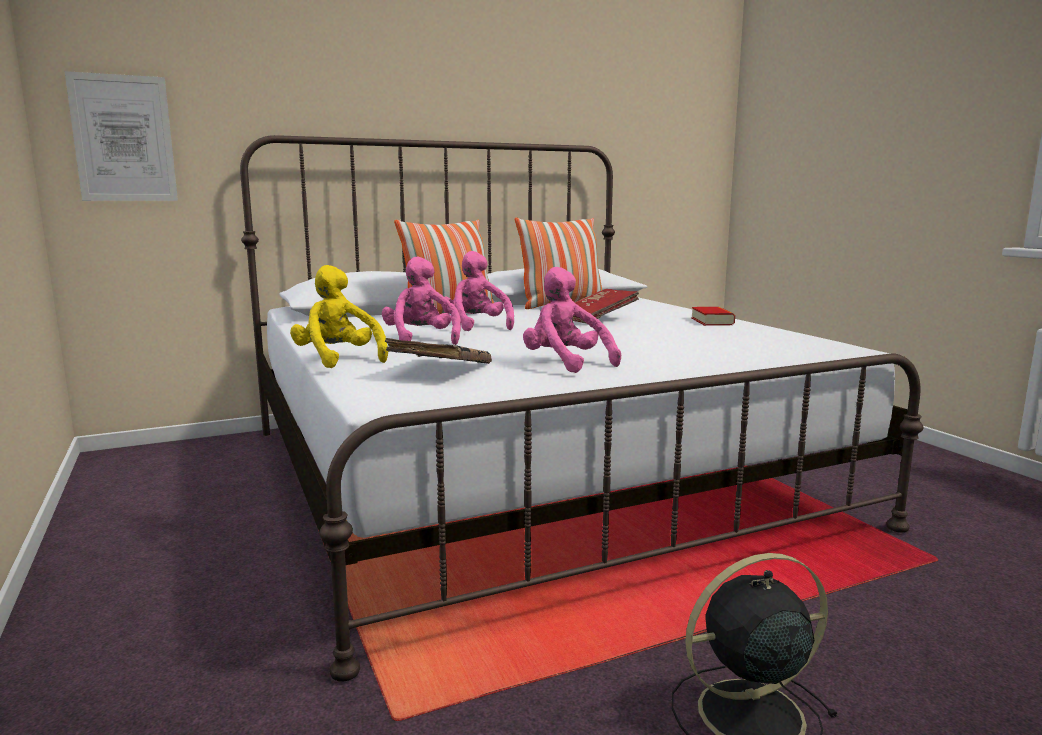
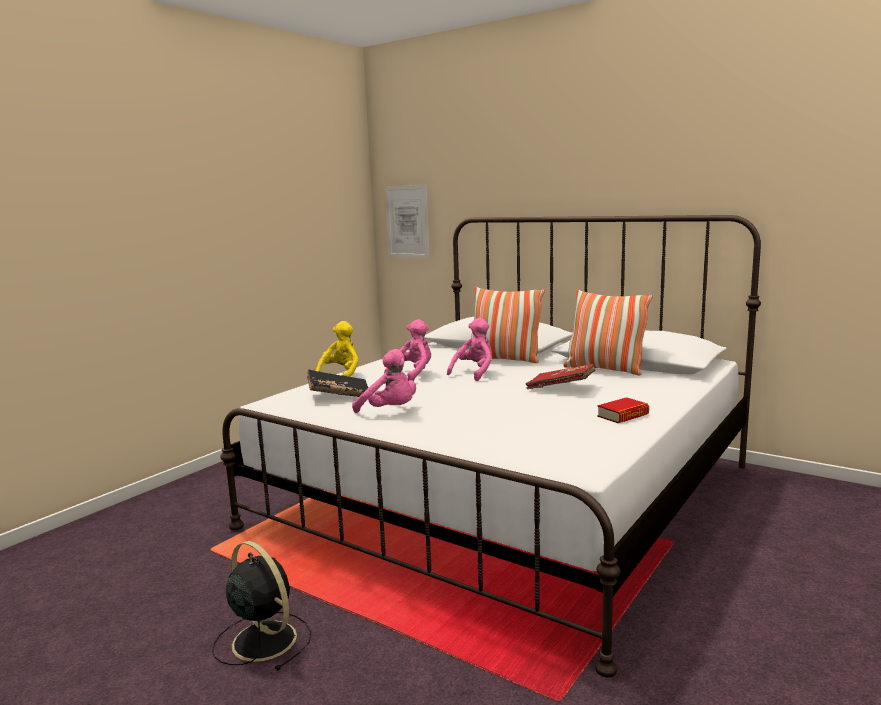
camera: 60 degrees right, 0 degrees up
pink plush toy [523,267,621,373] -> pink plush toy turned 105 degrees clockwise [352,349,416,413]

